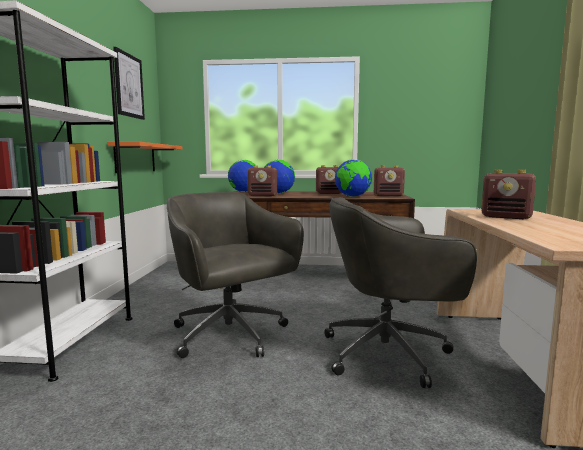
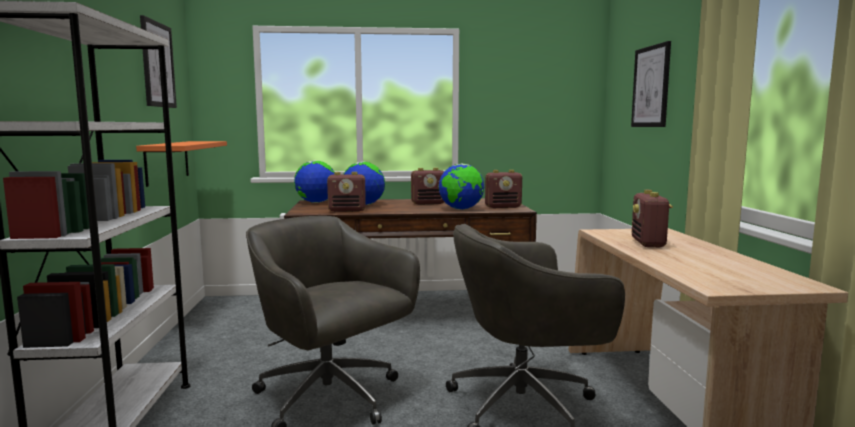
camera: 10 degrees left, 0 degrees up
radio [481,170,536,219] -> radio turned 75 degrees clockwise [632,190,673,247]
none -> picture [631,41,671,127]

